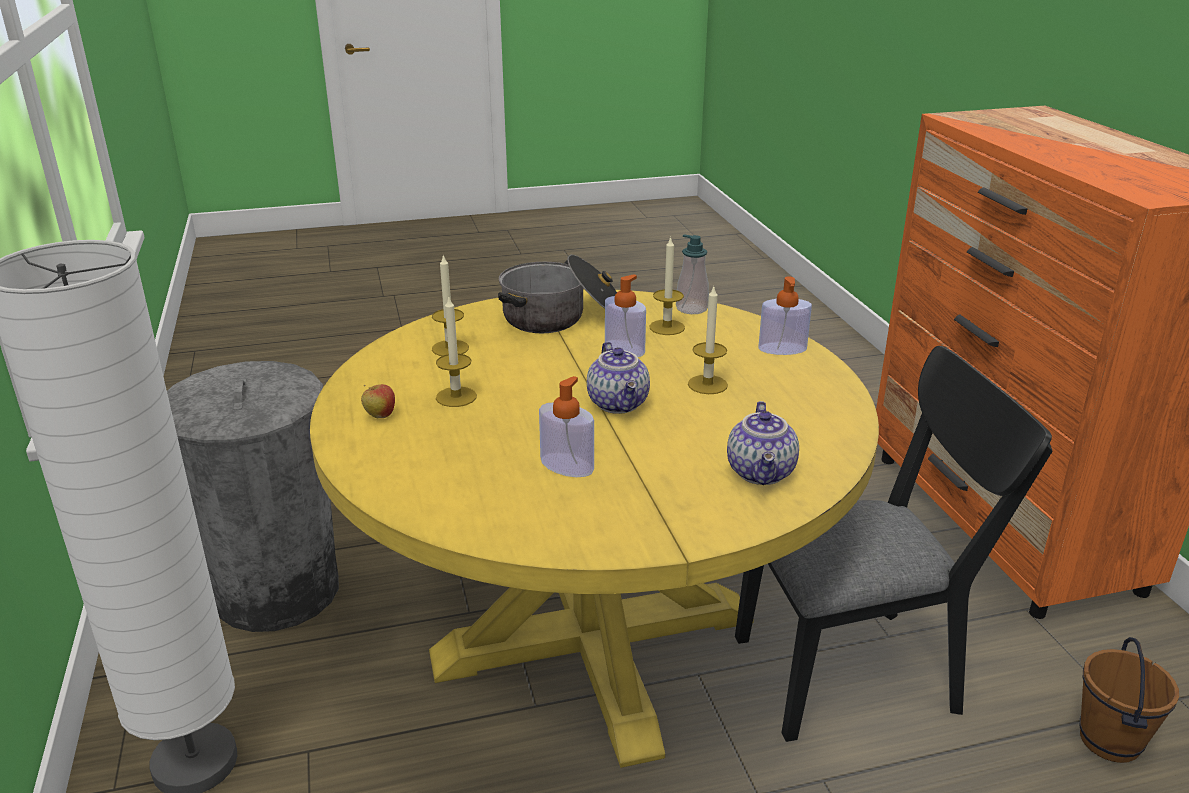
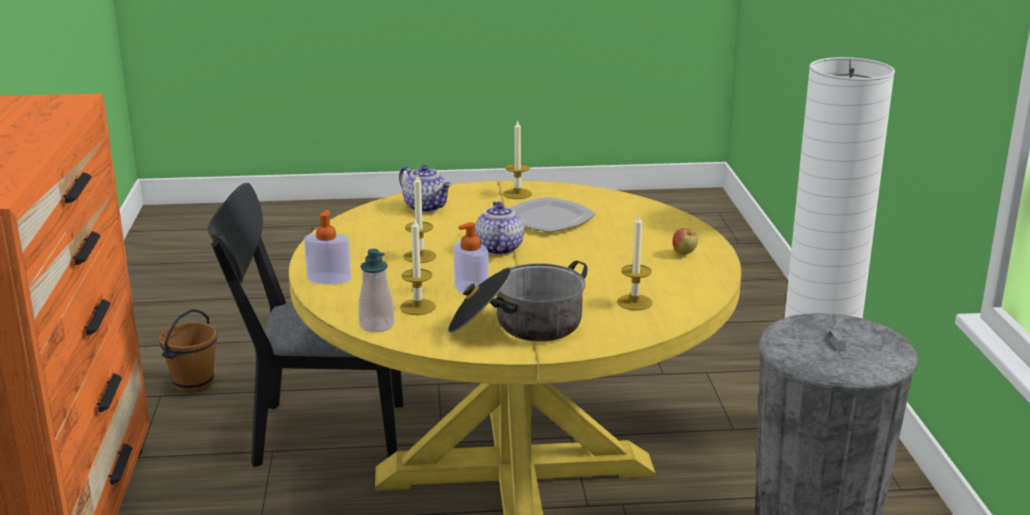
camera: 170 degrees left, 5 degrees down
candle [436,295,477,407] -> candle moved to [503,120,532,199]
soap dispenser [539,376,594,477] -> plate [511,197,596,232]
teapot [727,401,799,485] -> teapot turned 120 degrees clockwise [399,165,451,213]

